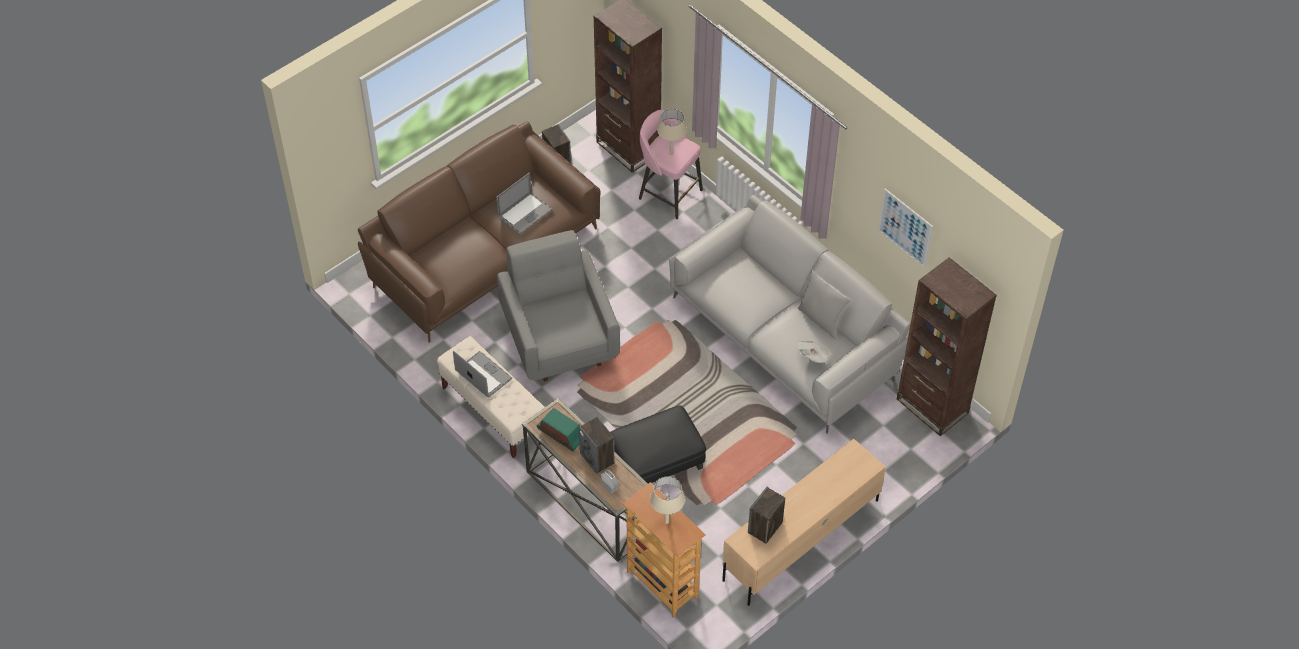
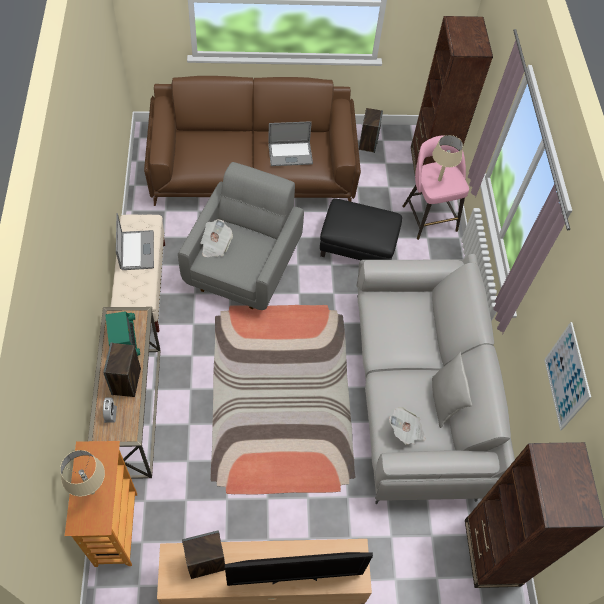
camera: 35 degrees right, 5 degrees up
black ottoman [610,406,706,484] -> black ottoman moved to [320,198,402,260]
none -> newspaper [200,219,233,257]
none -> television [225,552,373,586]

